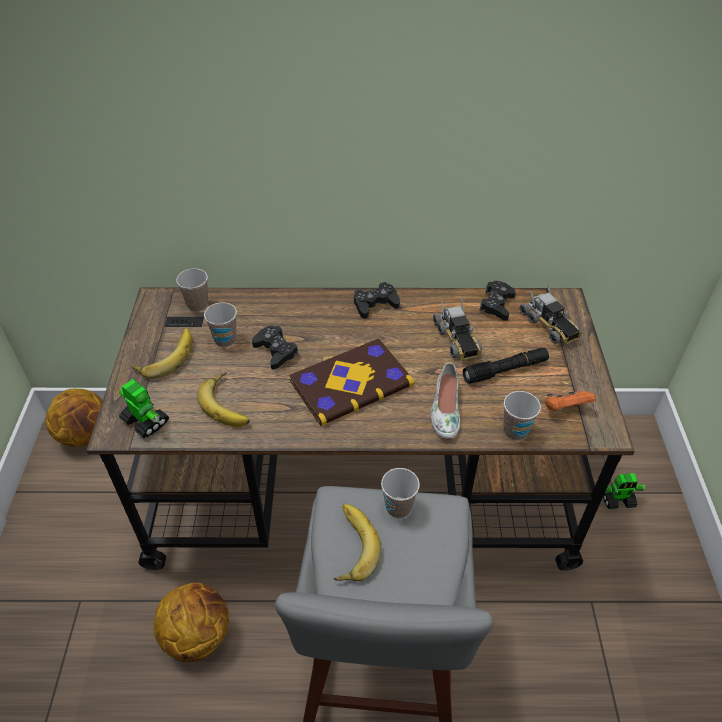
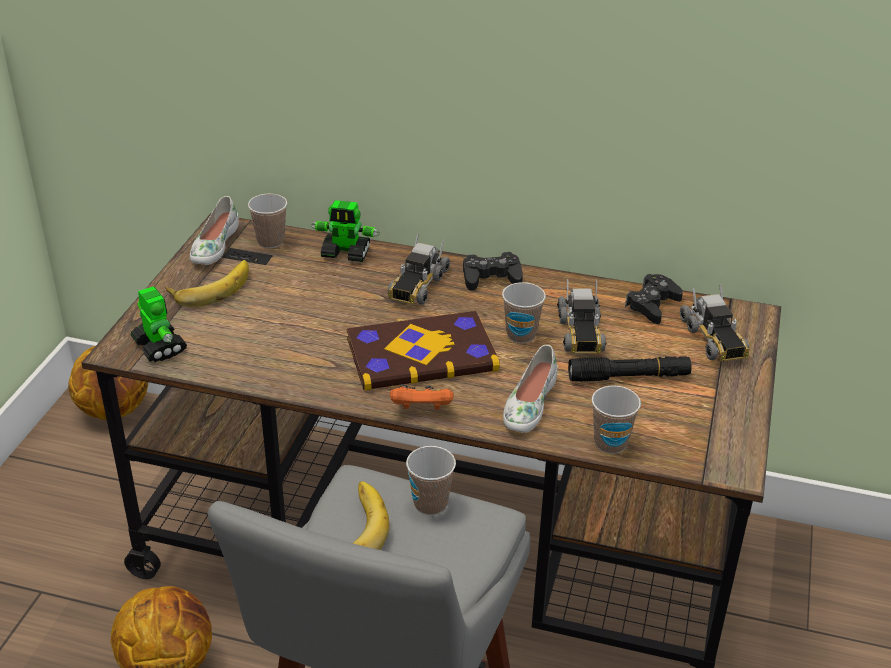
camera: 15 degrees right, 10 degrees down
banana [197,372,250,427] -> none
cup [204,302,237,347] -> cup moved to [502,282,546,343]
black game controller [252,326,298,370] -> none
orange game controller [545,391,596,411] -> orange game controller moved to [390,384,454,410]
toy robot [603,473,647,509] -> toy robot moved to [311,200,380,262]
none -> white shoe [190,196,239,265]
none -> toy truck [388,234,450,305]

